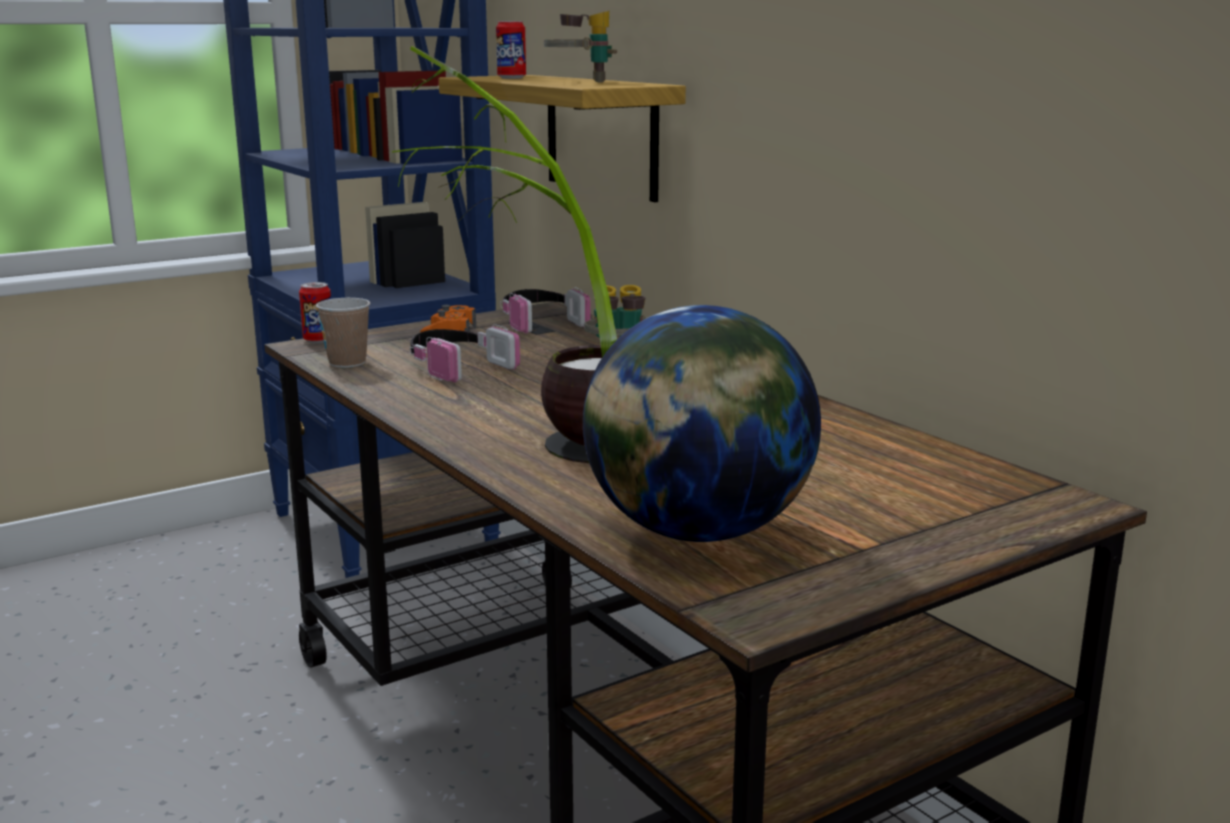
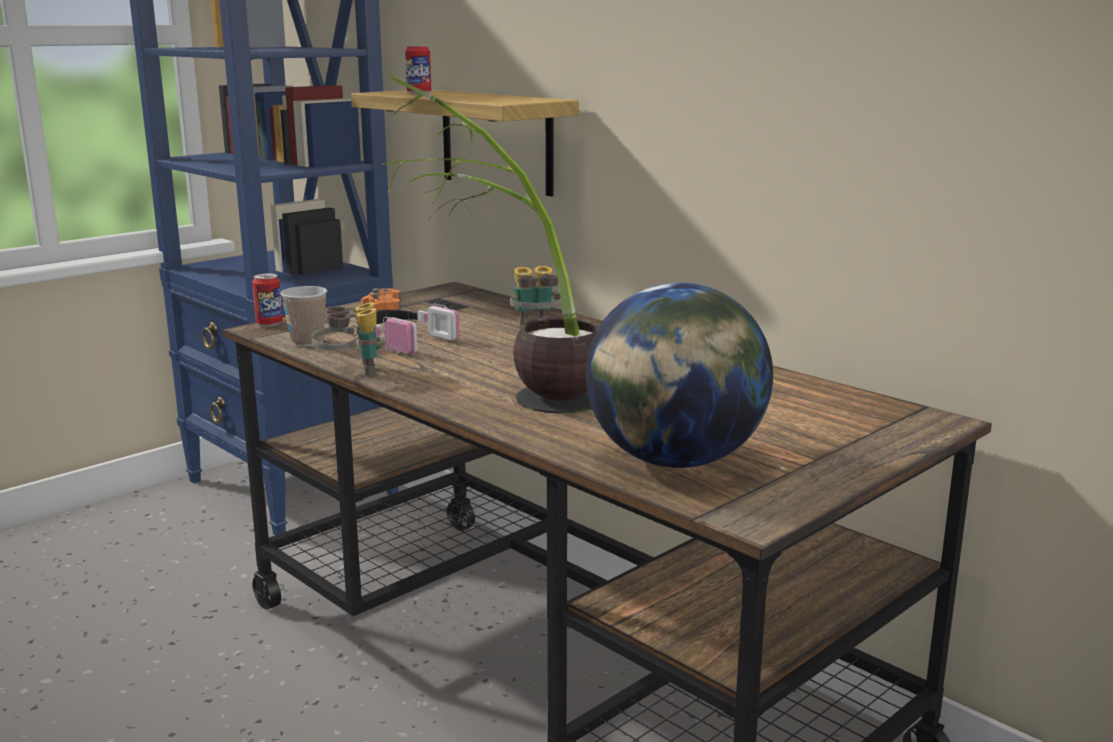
camera: 10 degrees left, 0 degrees up
headphones [500,287,591,334] -> none
binoculars [544,11,617,83] -> binoculars moved to [311,302,386,376]

